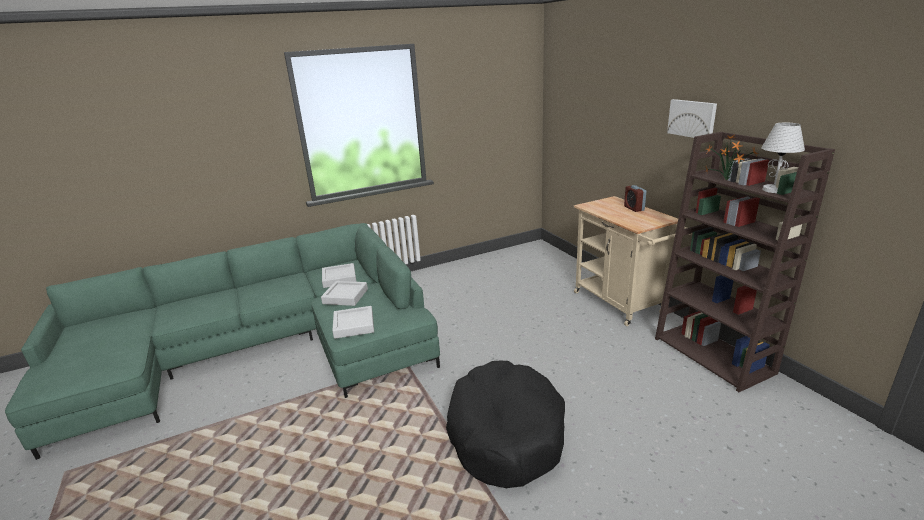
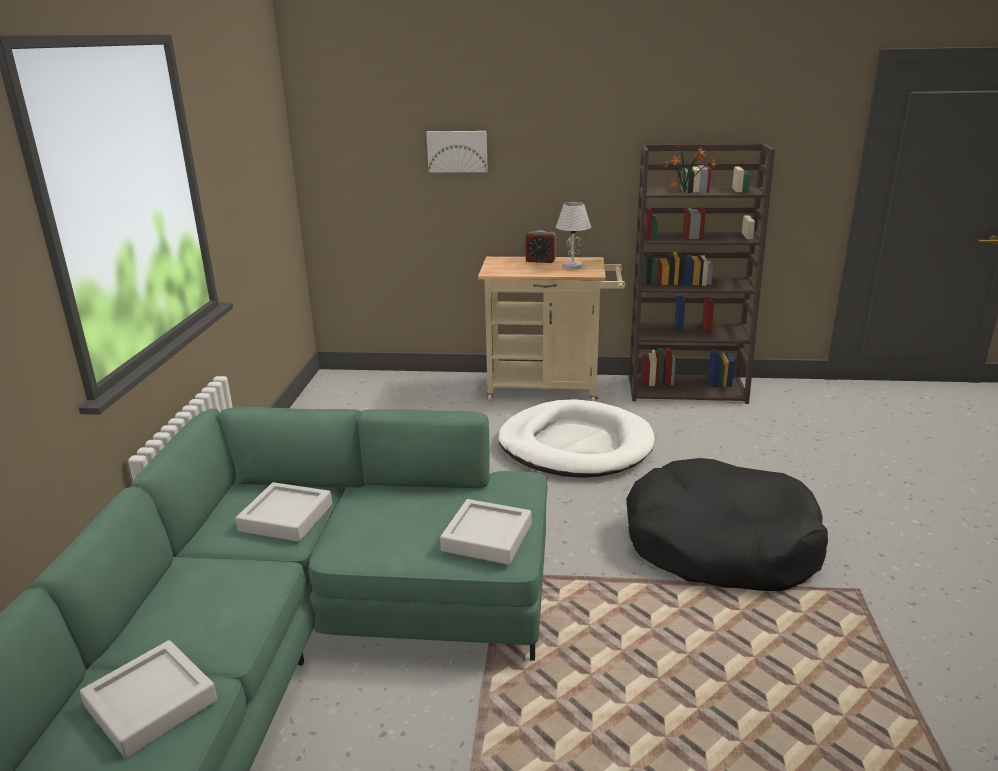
camera: 60 degrees left, 0 degrees up
grey tray [321,281,368,306] -> grey tray moved to [80,640,217,758]
picture [667,99,717,138] -> picture moved to [426,131,488,173]
white table lamp [761,123,805,193] -> white table lamp moved to [556,202,591,269]
none -> white dog bed [498,399,655,478]

